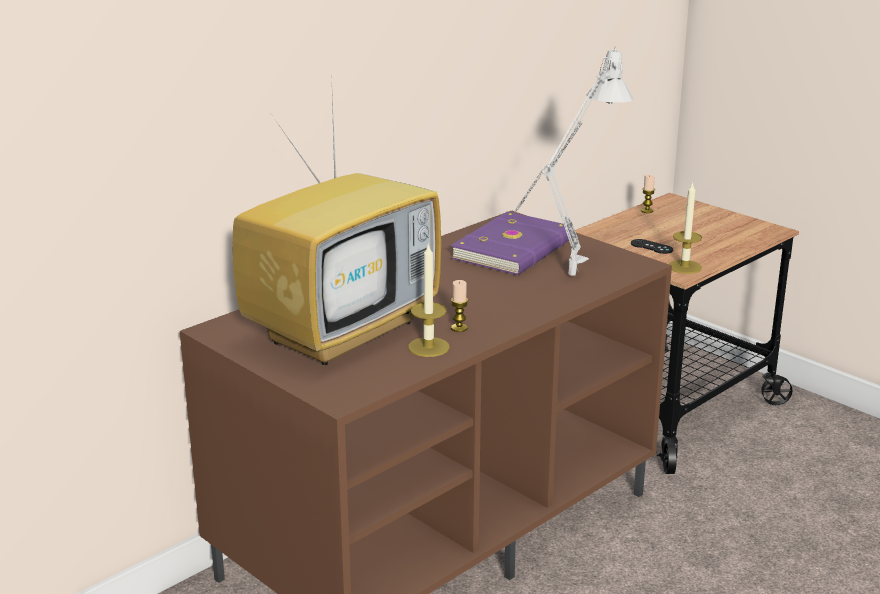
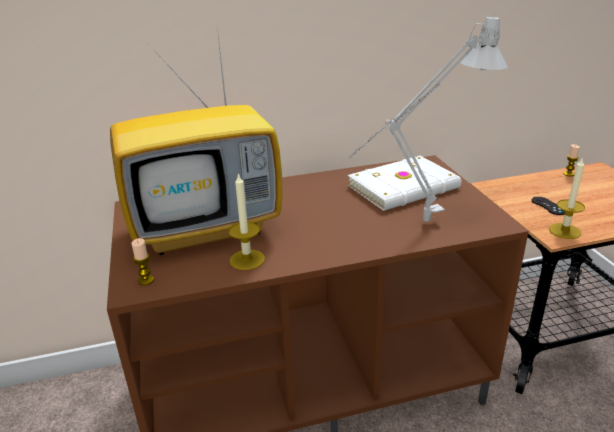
camera: 30 degrees right, 5 degrees up
purple book [451,211,574,275] -> white book [348,156,461,211]
candle [451,280,468,332] -> candle moved to [131,238,154,285]

